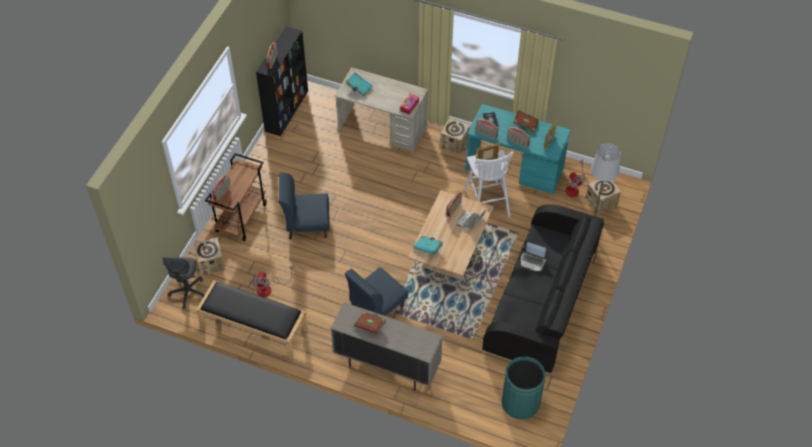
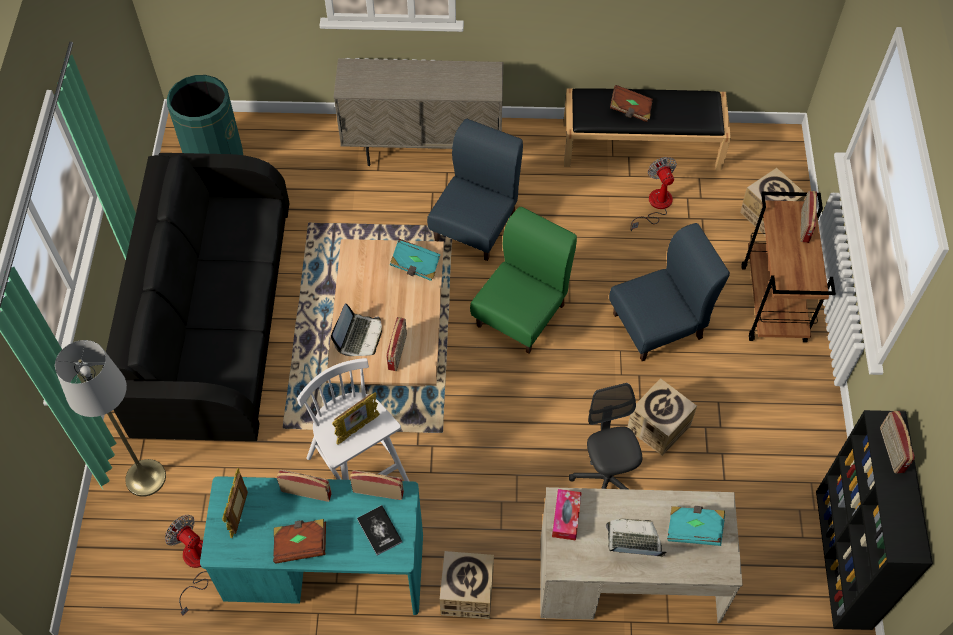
camera: 160 degrees right, 5 degrees up
grey office chair [163,257,205,309] -> grey office chair moved to [569,383,642,489]
brown book [354,312,386,334] -> brown book moved to [610,85,653,122]
laptop [521,240,547,271] -> laptop moved to [606,519,666,557]
cardboard box [585,180,621,214] -> cardboard box moved to [627,378,697,456]
none -> green chair [470,207,577,354]

